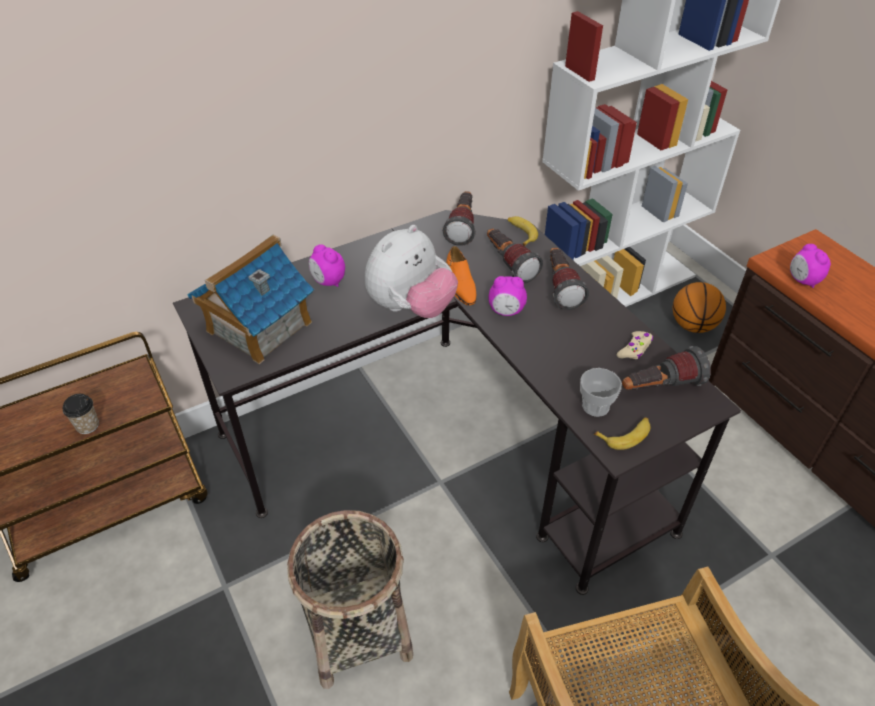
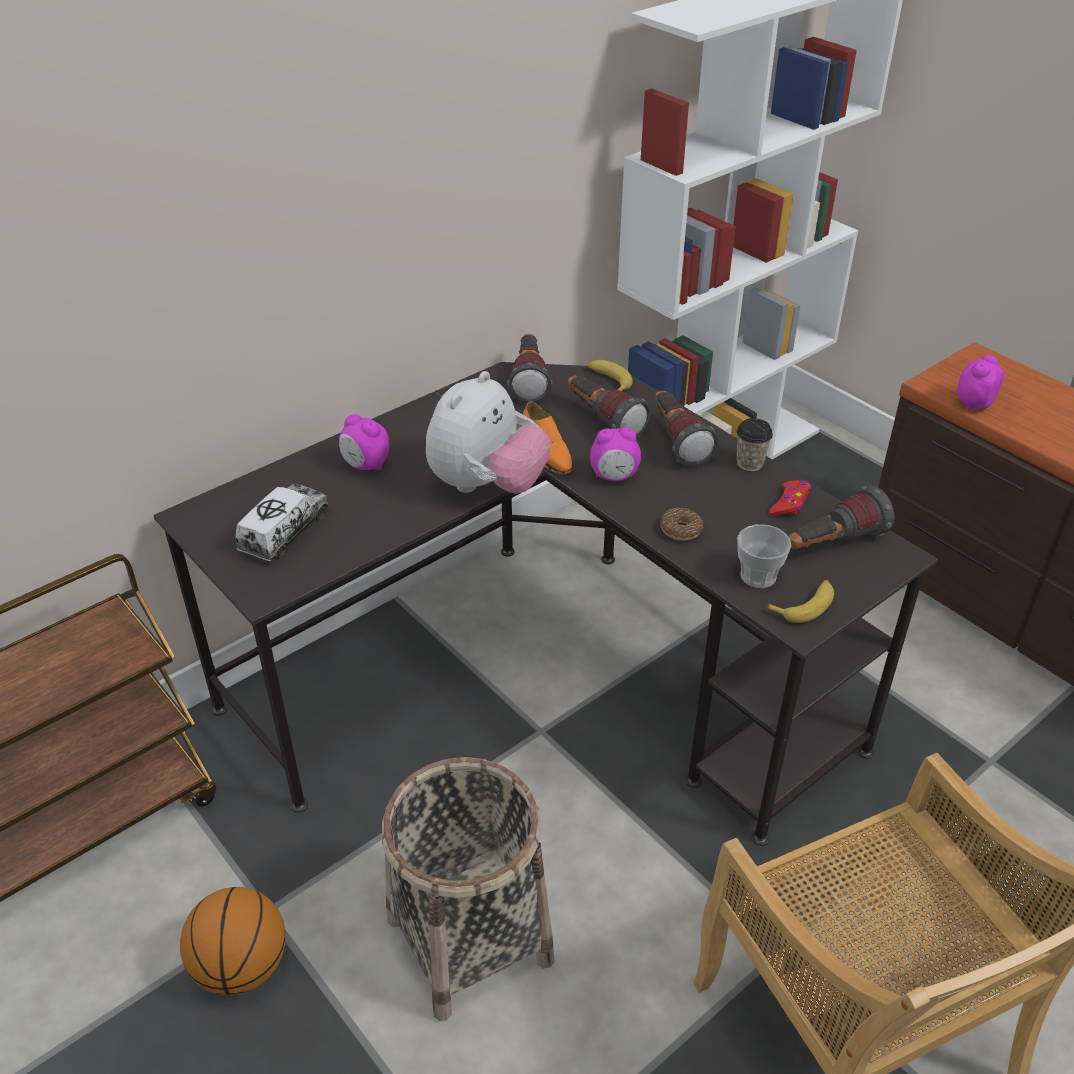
camera: 10 degrees left, 5 degrees down
cup [62,394,99,434] -> cup moved to [736,418,773,471]
toy house [187,234,314,364] -> toy truck [235,483,328,563]
beige game controller [616,331,653,359] -> red game controller [769,480,811,516]
basketball [673,282,726,333] -> basketball moved to [180,887,286,995]
alarm clock [790,244,831,288] -> alarm clock turned 75 degrees clockwise [957,355,1004,411]
none -> donut [660,508,703,541]

